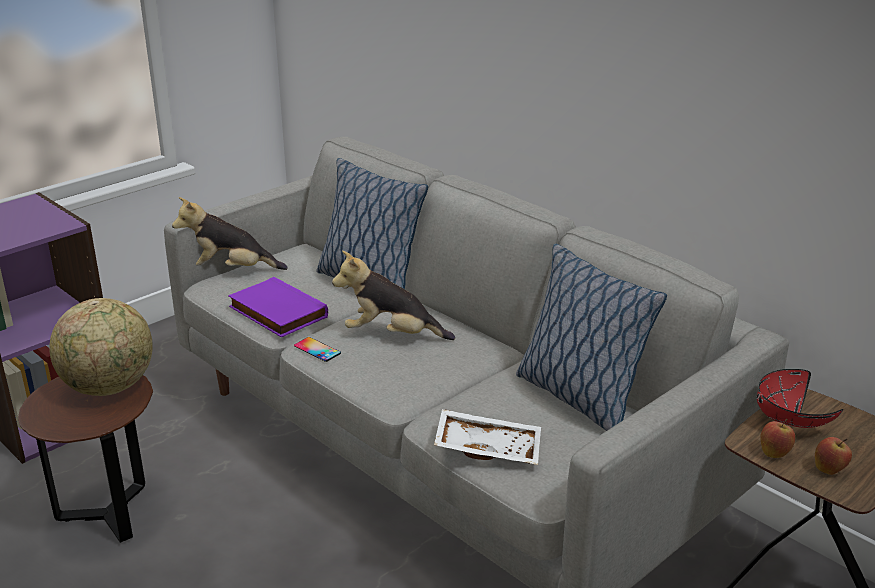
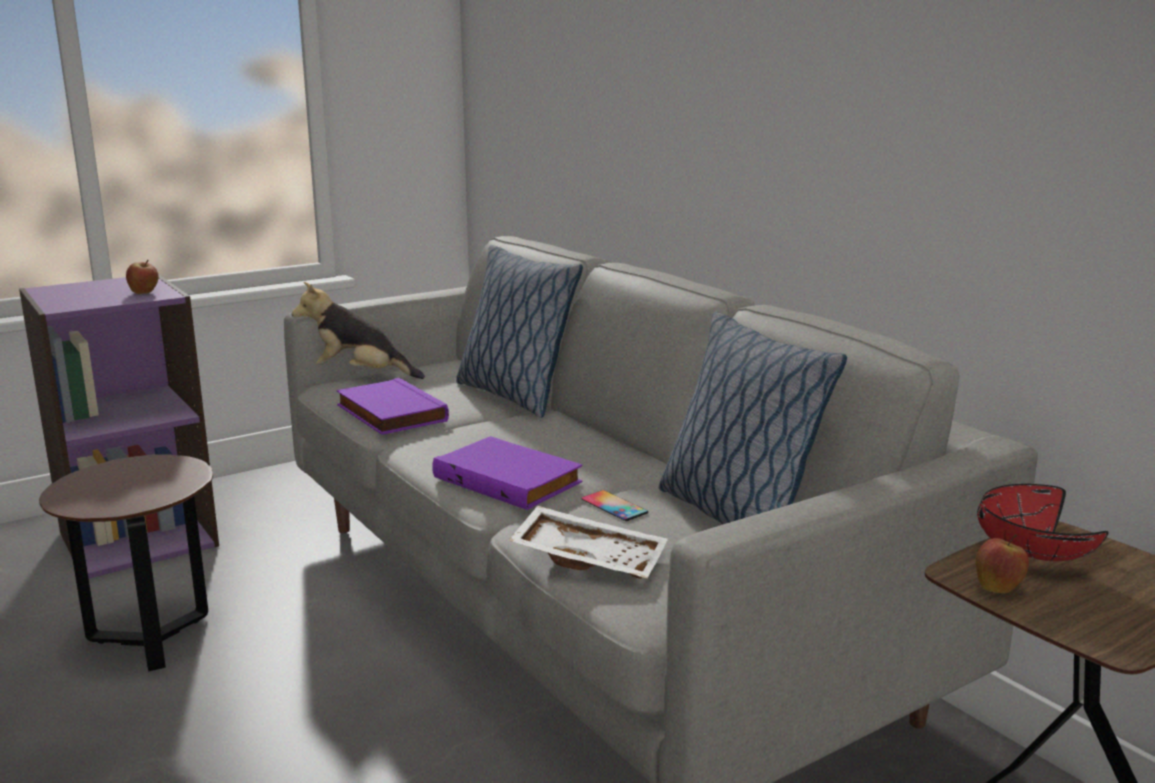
camera: 10 degrees right, 10 degrees down
globe [49,298,153,396] -> none
phone [294,337,341,362] -> phone moved to [582,490,648,521]
plush toy [332,250,455,340] -> none
apple [815,437,852,475] -> apple moved to [126,260,159,294]
none -> purple book [432,436,583,510]

